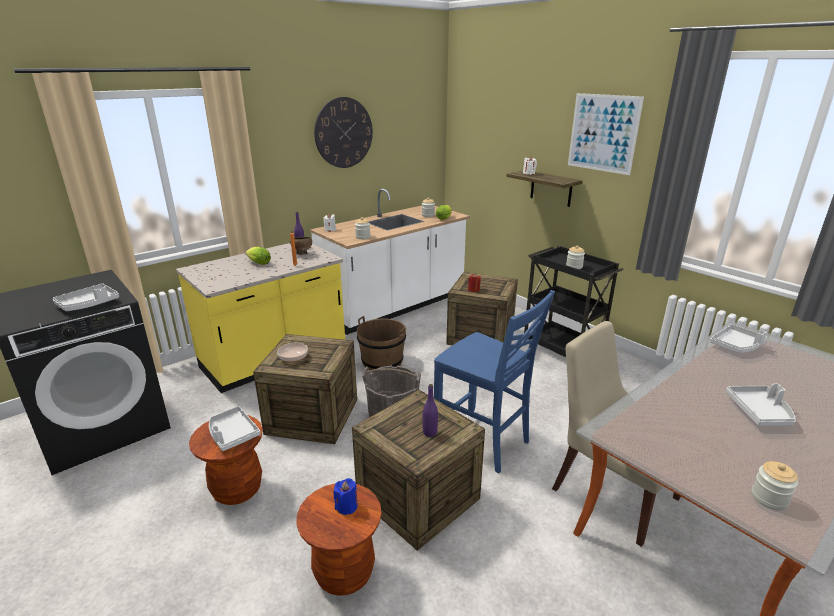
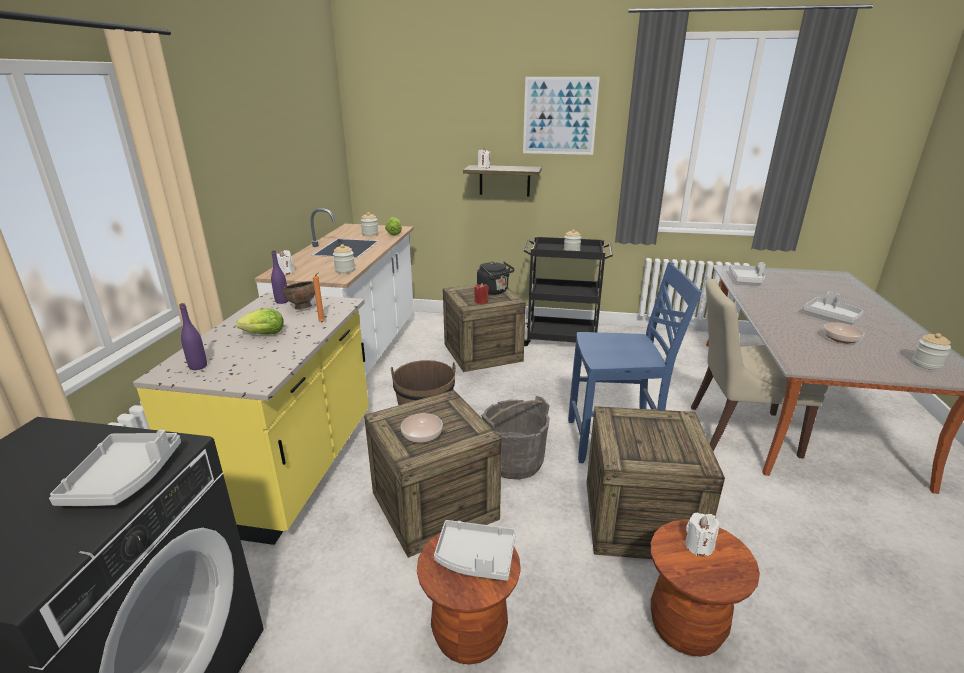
camera: 40 degrees left, 0 degrees up
wall clock [314,97,373,168] -> none
blue candle [334,478,358,515] -> white candle [685,513,719,556]
purple bottle [423,384,438,437] -> purple bottle moved to [179,303,207,370]
none -> black kettle [477,261,515,295]
none -> bowl [824,322,865,344]

